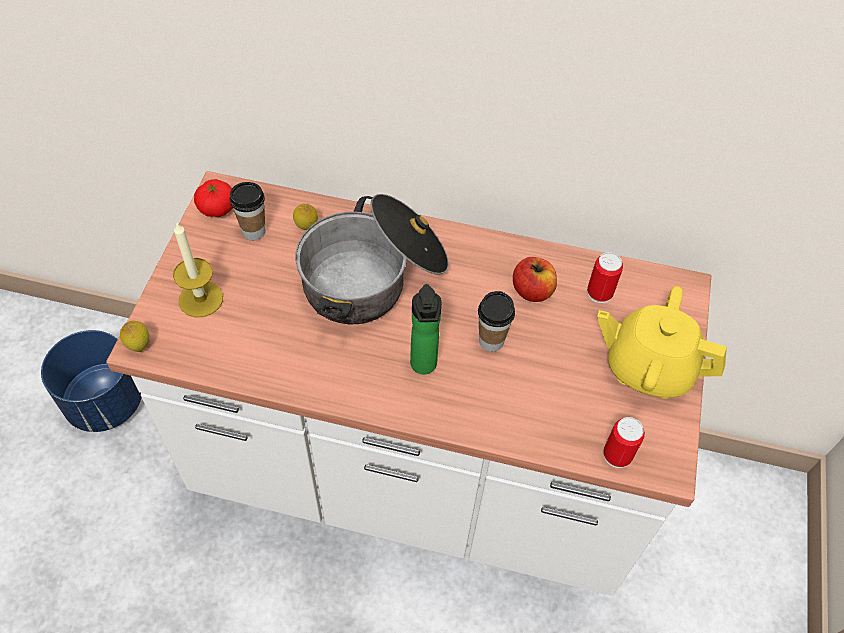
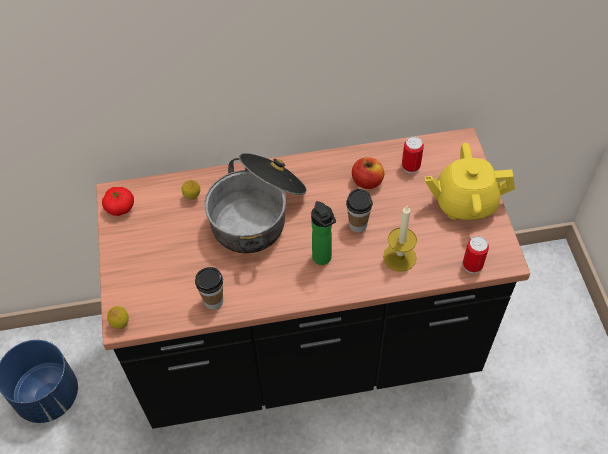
camera: 20 degrees left, 0 degrees up
white counter [106,171,711,596] -> black counter [96,127,530,429]
candle [173,222,223,317] -> candle moved to [383,206,417,272]
cup [230,182,266,240] -> cup moved to [195,267,223,310]

